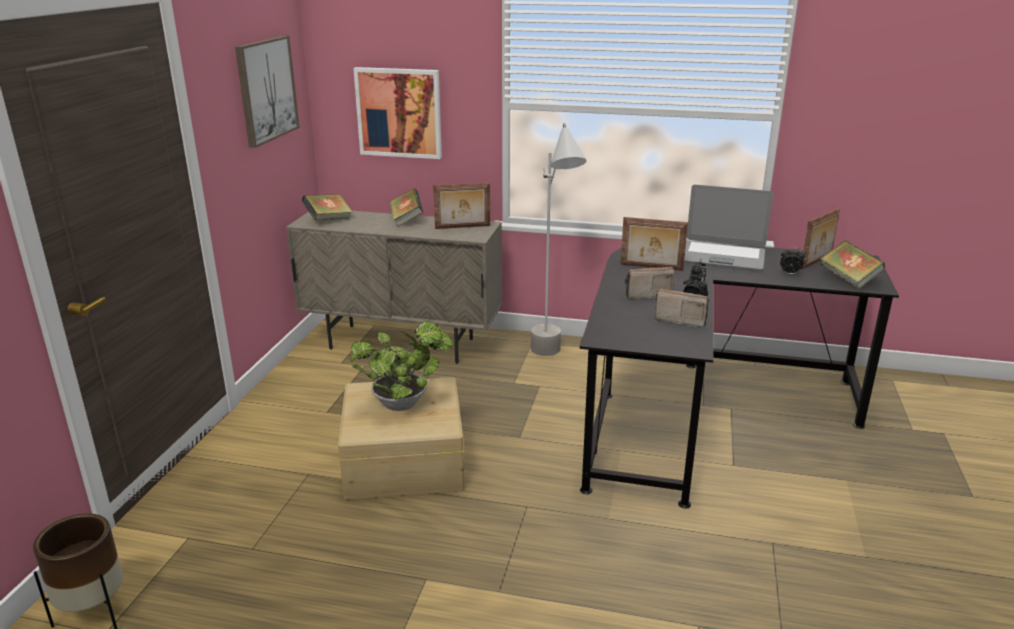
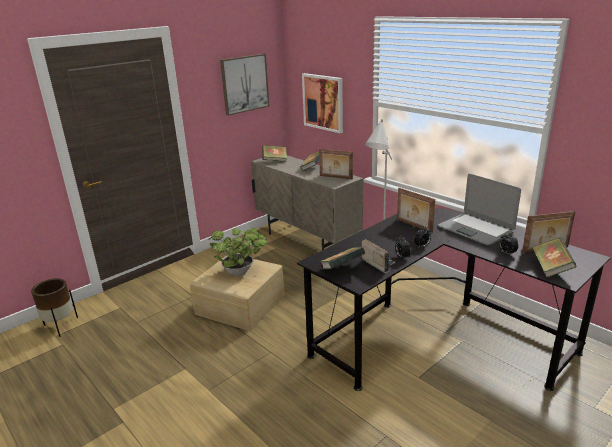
camera: 35 degrees right, 0 degrees up
radio [625,267,675,300] -> none
none -> book [320,247,365,269]

